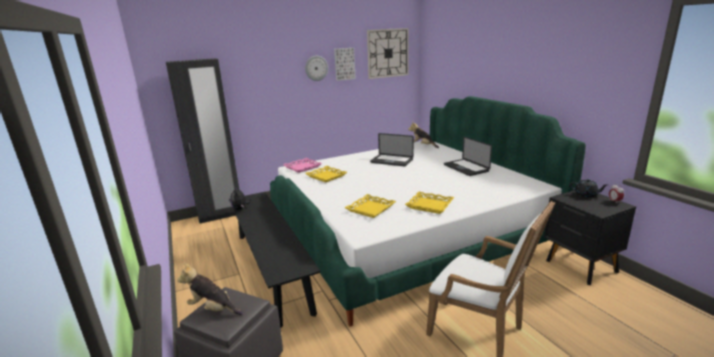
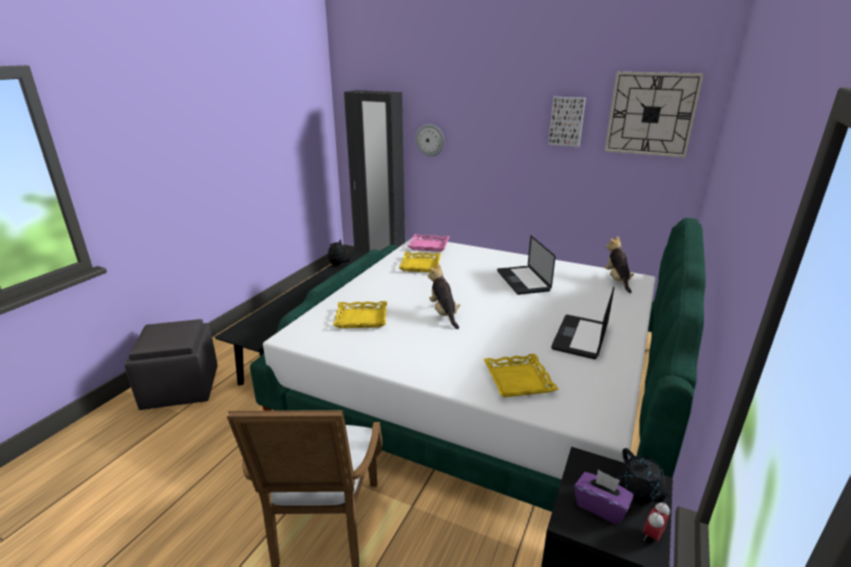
camera: 50 degrees right, 5 degrees up
plush toy [177,263,243,315] -> plush toy moved to [428,263,460,329]
wall clock [305,56,328,81] -> wall clock moved to [415,124,444,156]
yellow tray [405,191,454,214] -> yellow tray moved to [484,354,559,397]
none -> purple tissue box [574,469,634,524]

